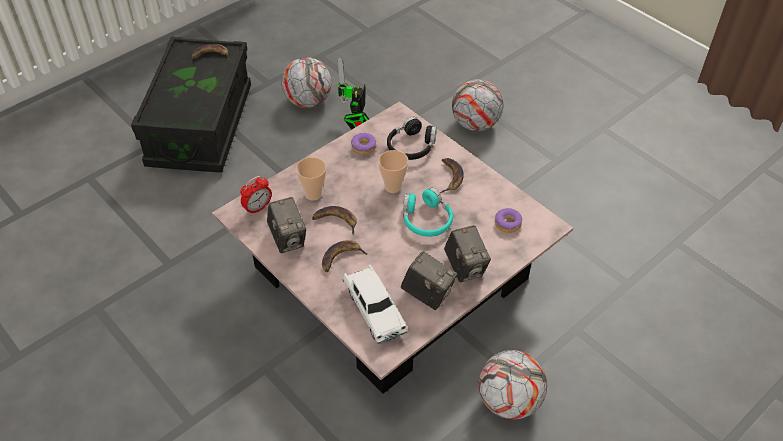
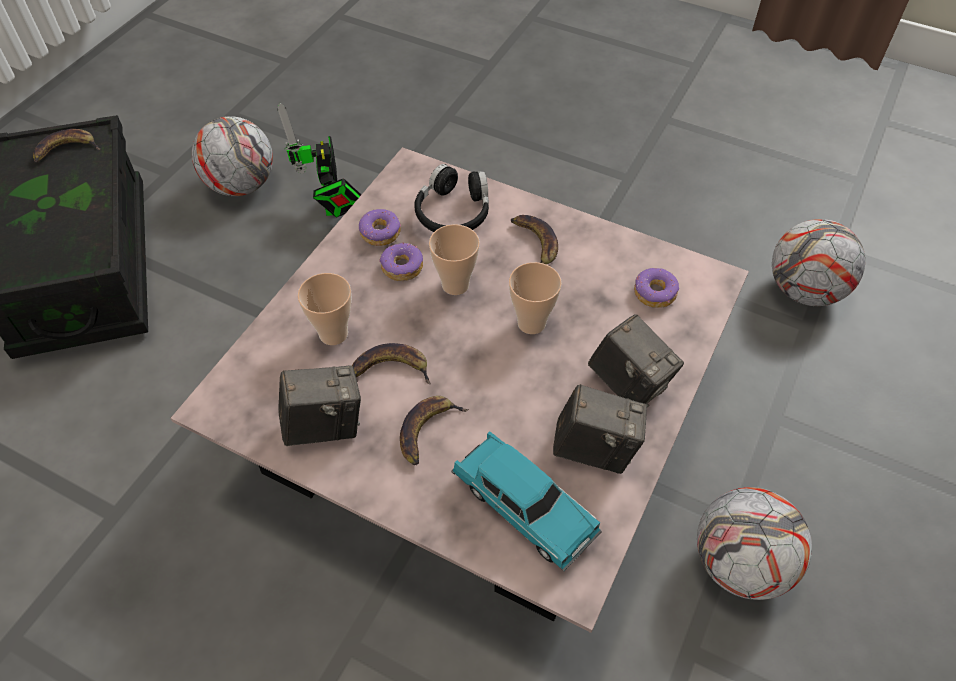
camera: 20 degrees left, 5 degrees up
alarm clock [240,176,272,215] -> none
camera [267,197,306,253] -> camera turned 60 degrees counterclockwise [278,365,361,446]
white toy car [343,265,407,344] -> turquoise toy car [451,431,602,571]
turquoise headphones [403,187,453,237] -> cup [509,262,562,334]
football [452,79,503,131] -> football moved to [772,219,865,306]
none -> donut [379,243,423,281]

